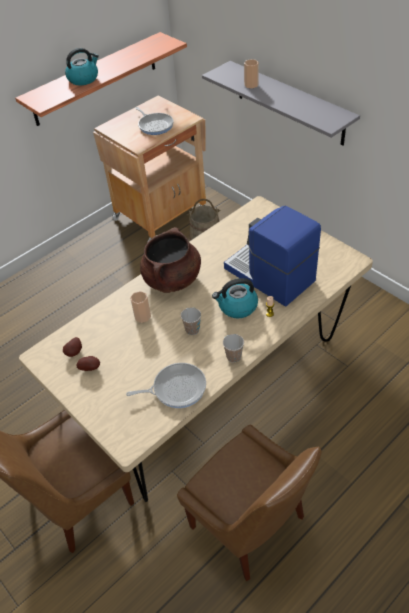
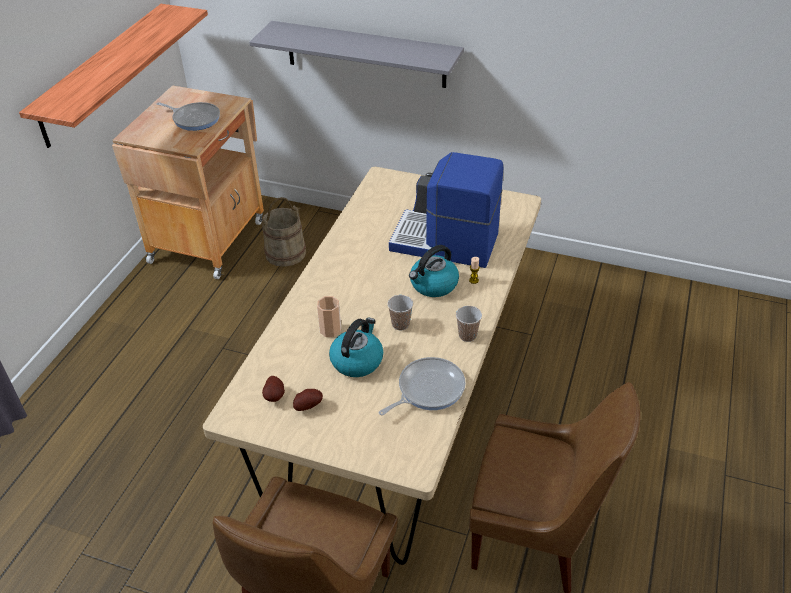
camera: 30 degrees left, 5 degrees down
kettle [65,48,99,85] -> kettle moved to [329,318,383,377]
brown cooking pot [140,227,201,293] -> none
cup [244,59,259,88] -> none

